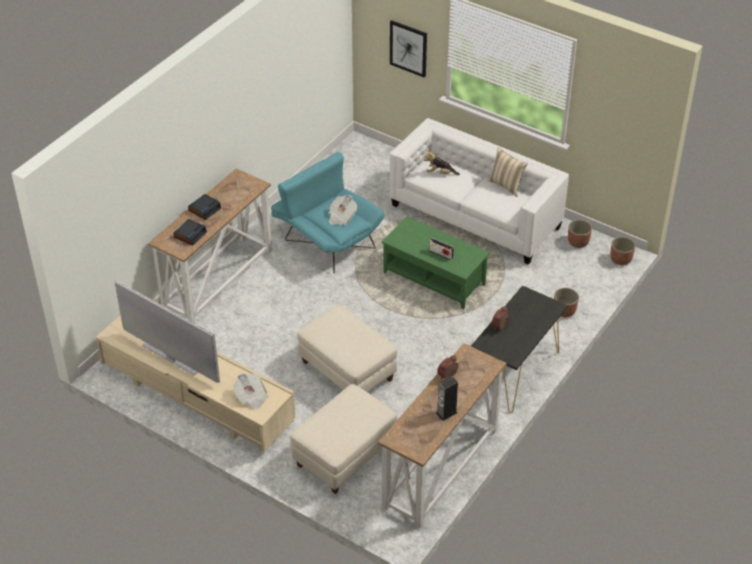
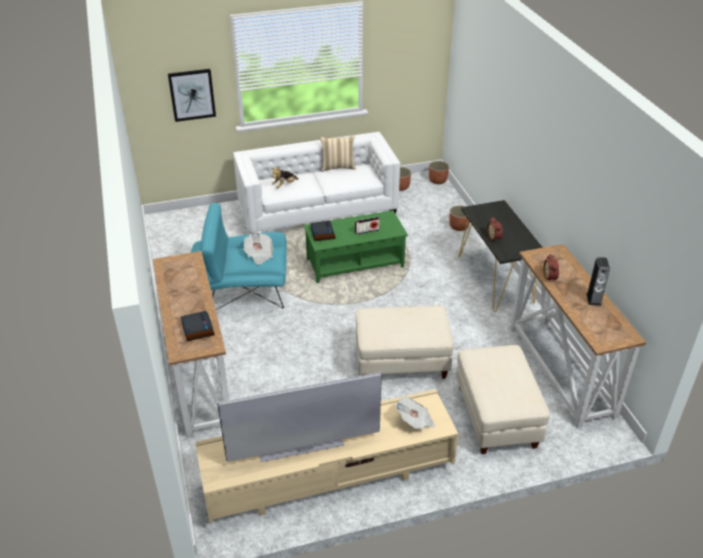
camera: 50 degrees left, 5 degrees down
alarm clock [188,194,221,220] -> alarm clock moved to [311,221,336,241]

